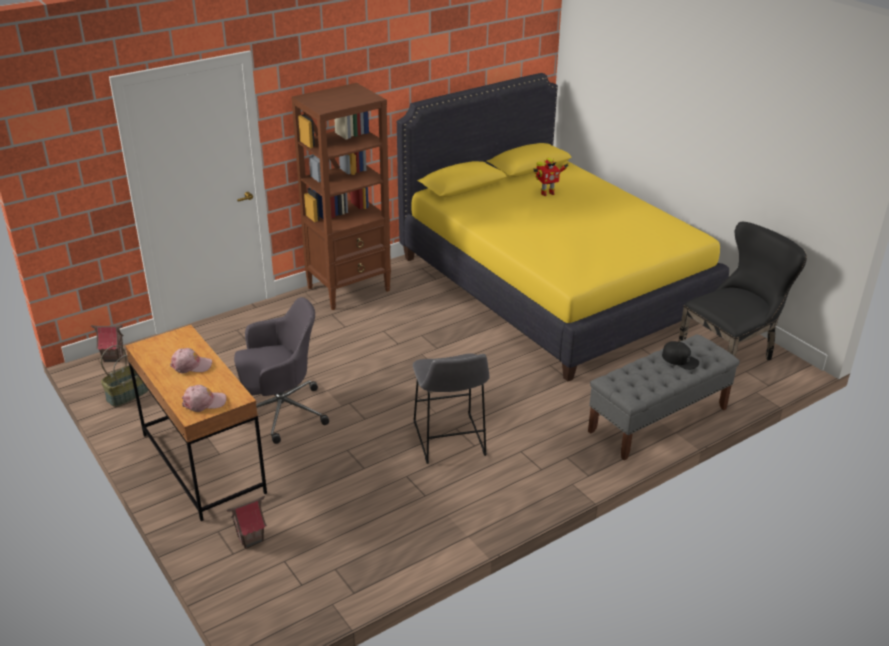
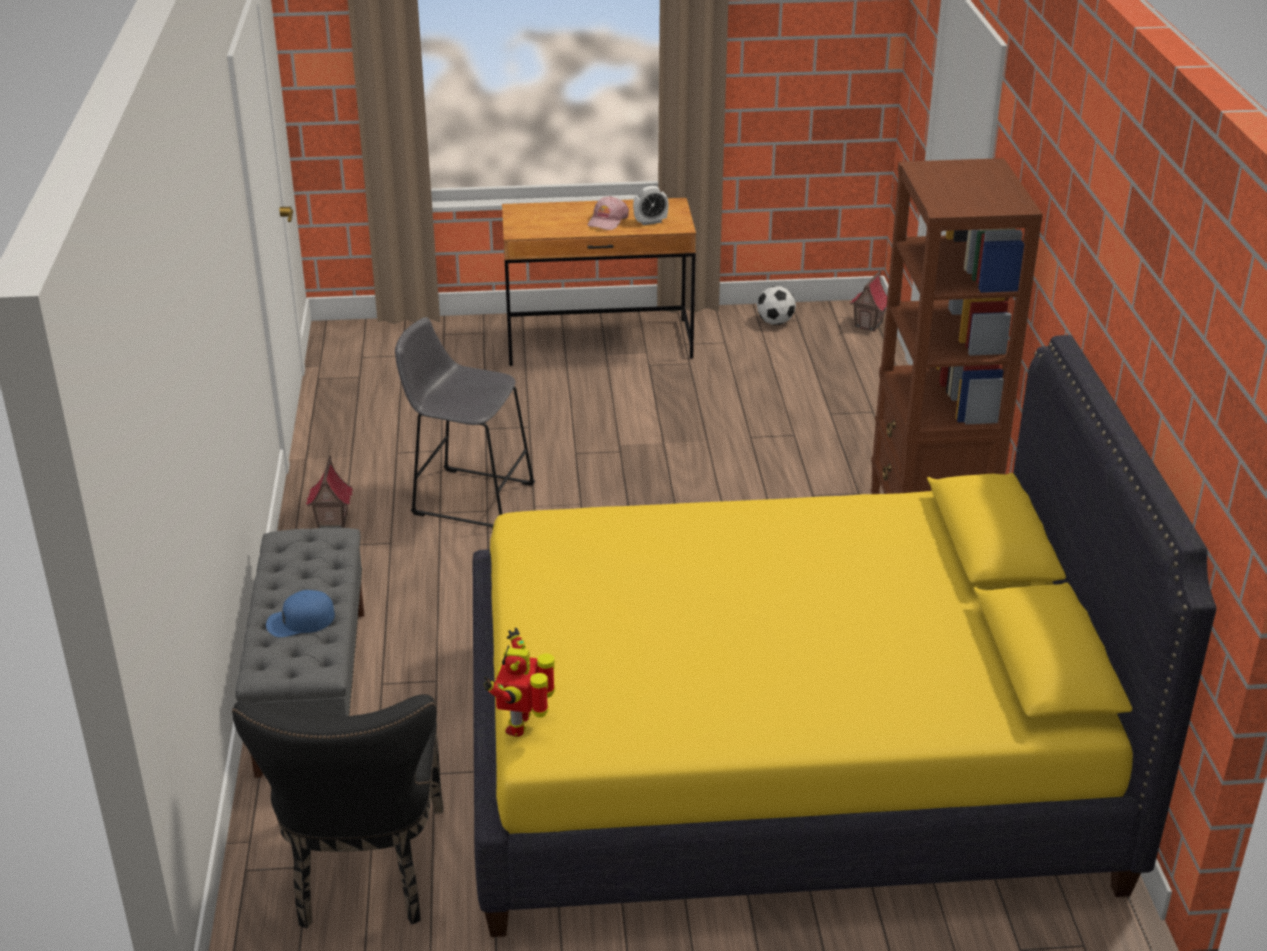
camera: 120 degrees right, 0 degrees up
basket [101,345,149,407] -> football [757,286,796,325]
pink cap [182,385,226,412] -> none
toy house [227,496,267,548] -> toy house moved to [306,456,353,528]
grey office chair [234,297,329,444] -> none
toy robot [533,158,569,196] -> toy robot moved to [483,628,555,737]
black cap [662,341,699,370] -> blue cap [266,590,335,637]
none -> alarm clock [633,186,669,225]

